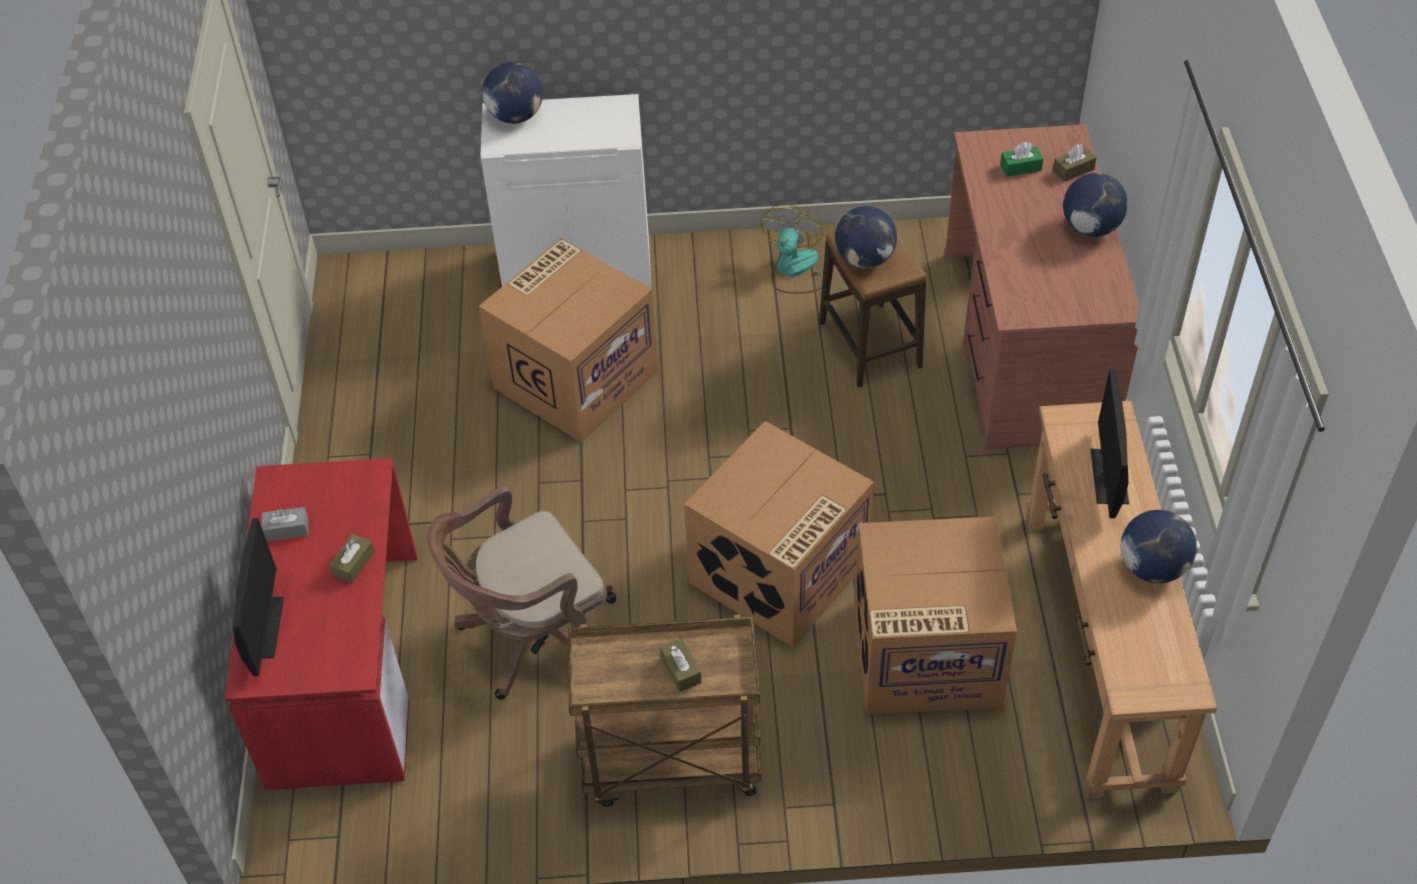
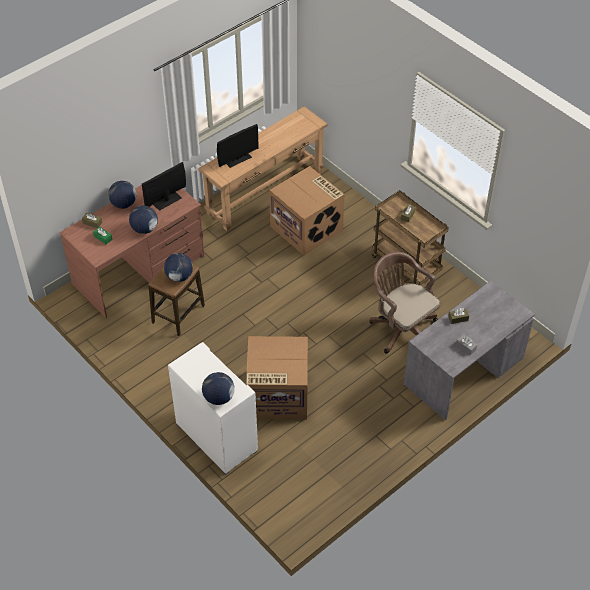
camera: 130 degrees left, 0 degrees up
red desk [225,458,418,790] -> grey desk [404,281,535,420]
monitor [233,518,284,676] -> monitor moved to [142,162,186,211]
brown office chair [427,486,616,700] -> brown office chair turned 150 degrees counterclockwise [369,252,441,354]
cardboard box [684,421,874,647] -> none
fan [760,205,823,294] -> none
globe [1121,510,1197,583] -> globe moved to [129,205,158,234]

